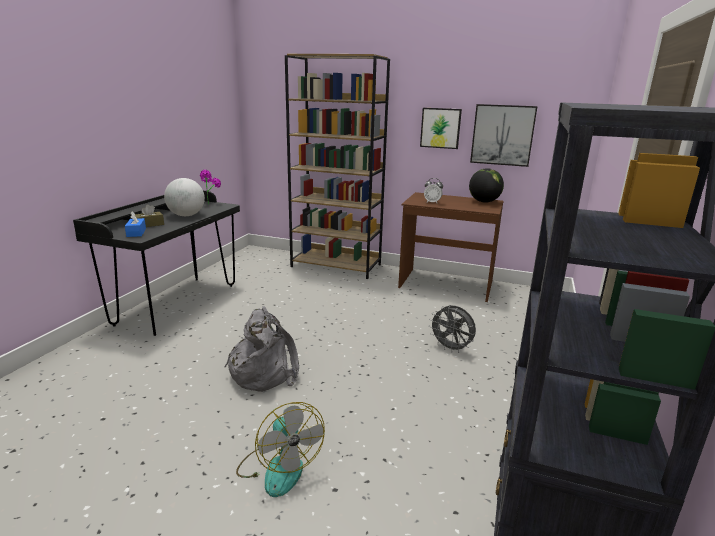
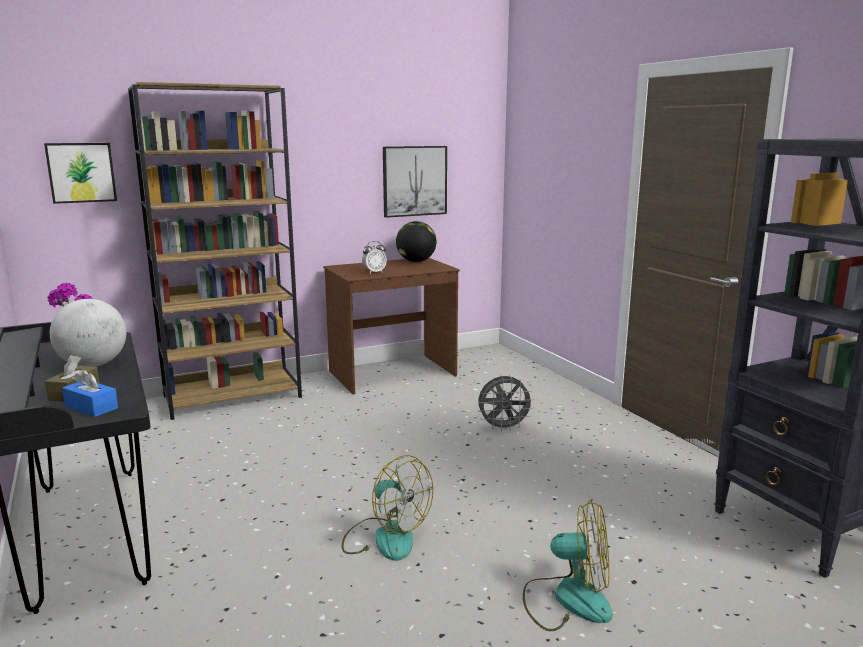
camera: 45 degrees left, 5 degrees down
grey backpack [224,306,299,392] -> fan [342,455,433,561]
picture [420,108,462,149] -> picture moved to [44,143,117,204]

